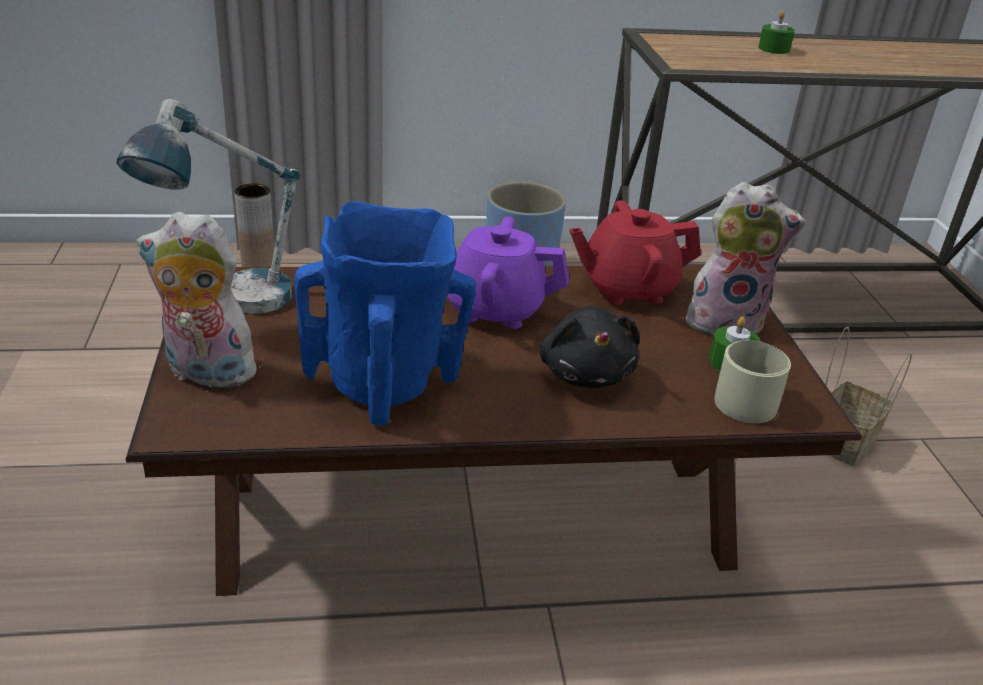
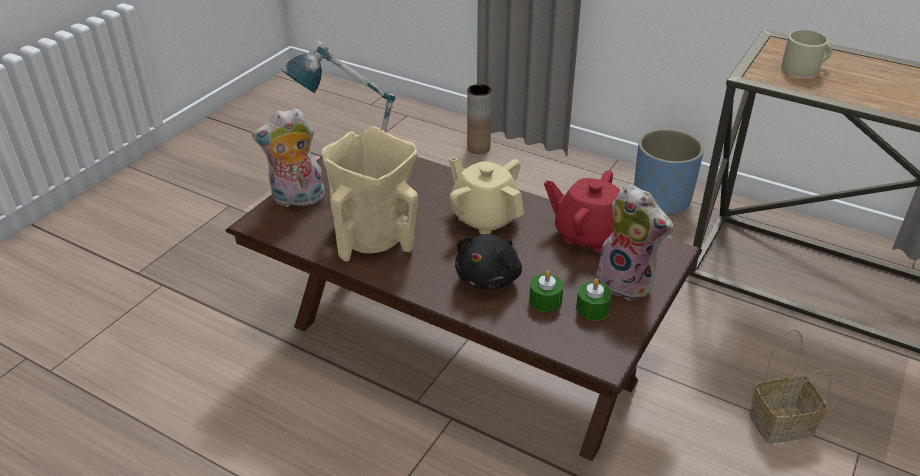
camera: 40 degrees right, 5 degrees up
plush toy [137,212,261,388] -> plush toy turned 60 degrees counterclockwise [252,108,325,207]
blue vase [294,201,476,426] -> beige vase [322,126,418,262]
purple teapot [447,216,569,329] -> beige teapot [449,157,524,234]
beige mug [715,340,791,423] -> beige mug moved to [781,30,832,77]
green candle [758,11,795,54] -> green candle moved to [529,270,563,312]

